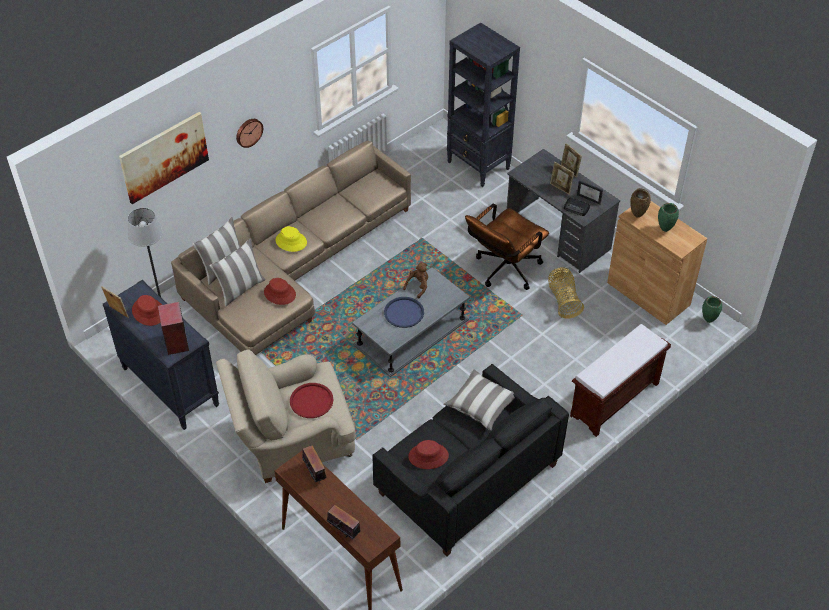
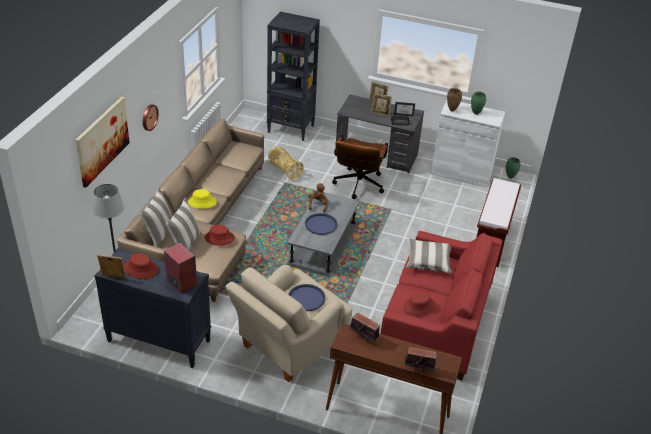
camera: 30 degrees left, 10 degrees down
red tray [290,383,333,418] -> blue tray [288,284,326,311]
black sofa [372,364,569,556] -> red sofa [380,231,503,381]
basket [548,267,584,319] -> basket moved to [268,146,304,180]
brown cabinet [607,201,708,325] -> white cabinet [431,100,505,188]

